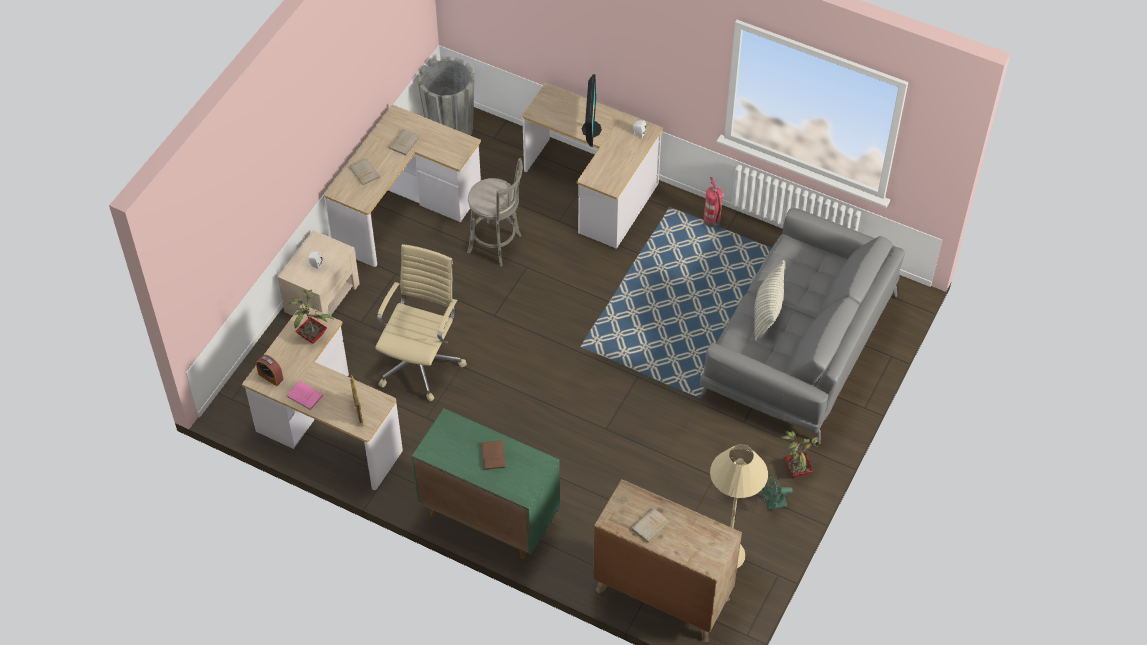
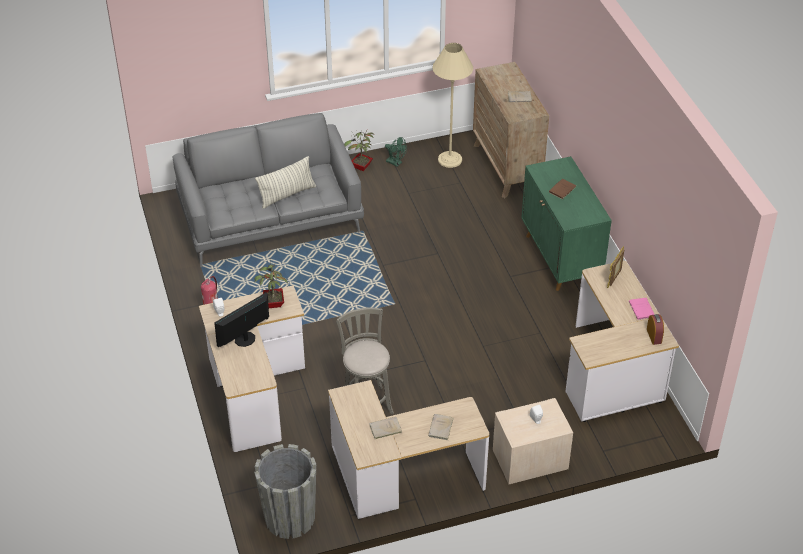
camera: 135 degrees left, 10 degrees down
potted plant [288,290,334,344] -> potted plant moved to [254,258,288,308]
beige office chair [375,244,467,402] -> none

